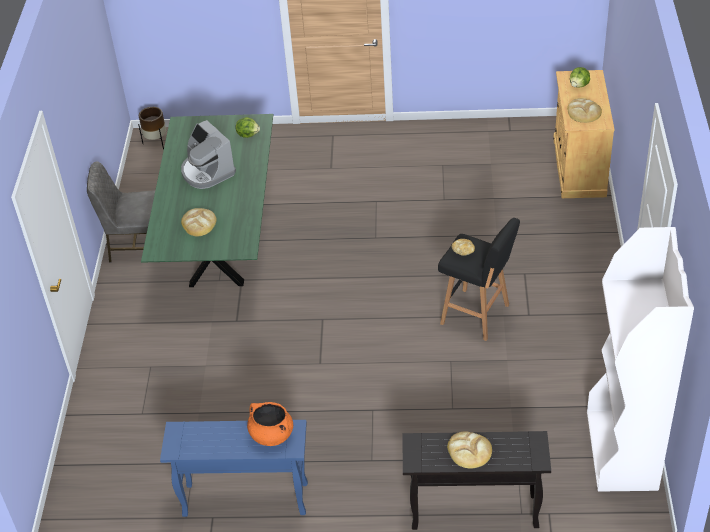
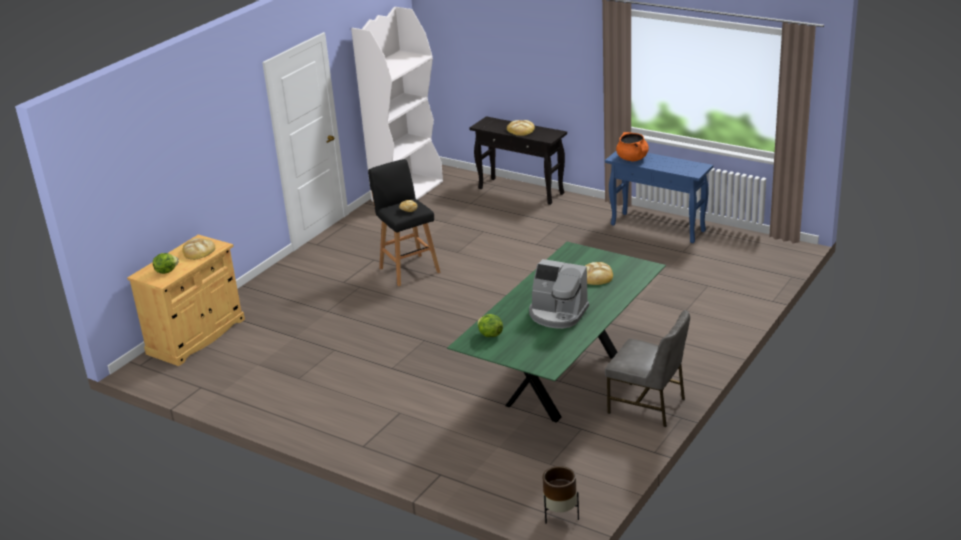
camera: 150 degrees left, 15 degrees down
coffee machine [181,120,236,189] -> coffee machine turned 120 degrees clockwise [529,259,589,329]

